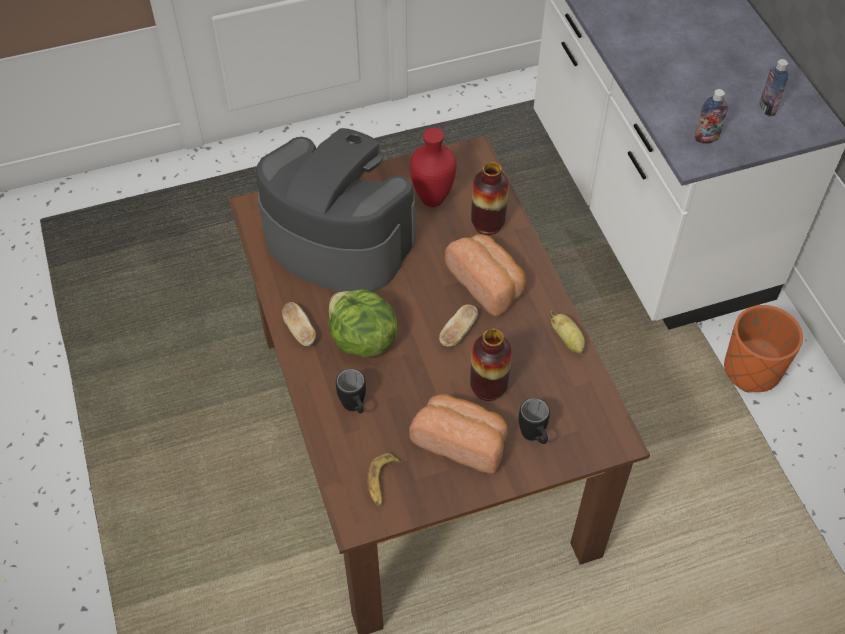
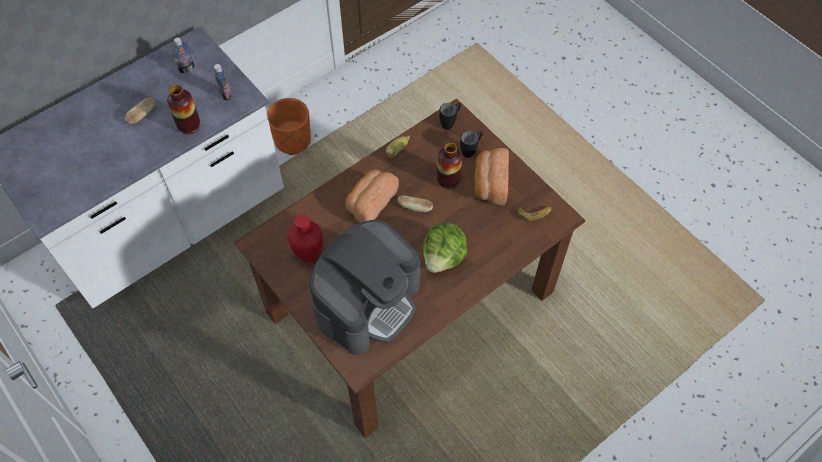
camera: 110 degrees left, 5 degrees up
coffee machine [256,128,415,292] -> coffee machine turned 150 degrees counterclockwise [310,220,420,355]
bread [282,302,316,346] -> bread moved to [125,98,156,124]
black mug [336,369,366,414] -> black mug moved to [439,103,461,129]
vase [471,162,509,235] -> vase moved to [167,85,200,134]

